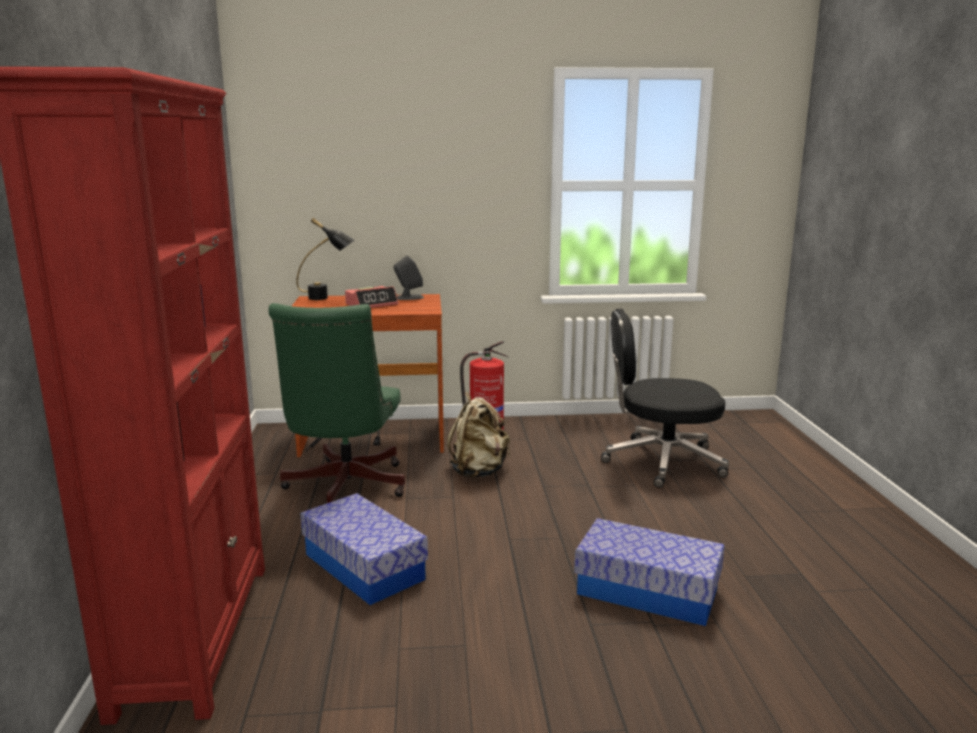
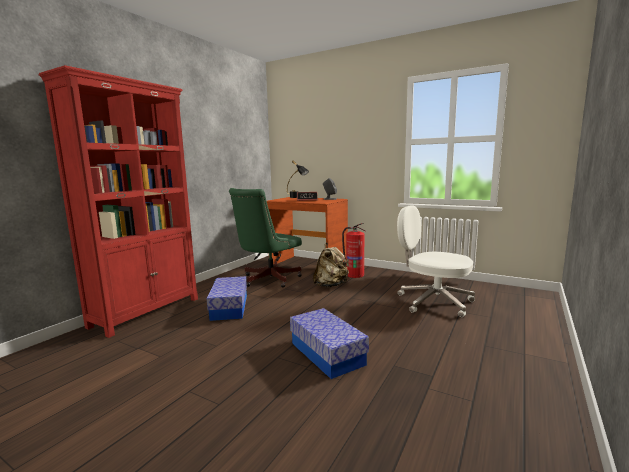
camera: 35 degrees right, 5 degrees down
black office chair [601,308,729,488] -> white office chair [397,206,475,317]

